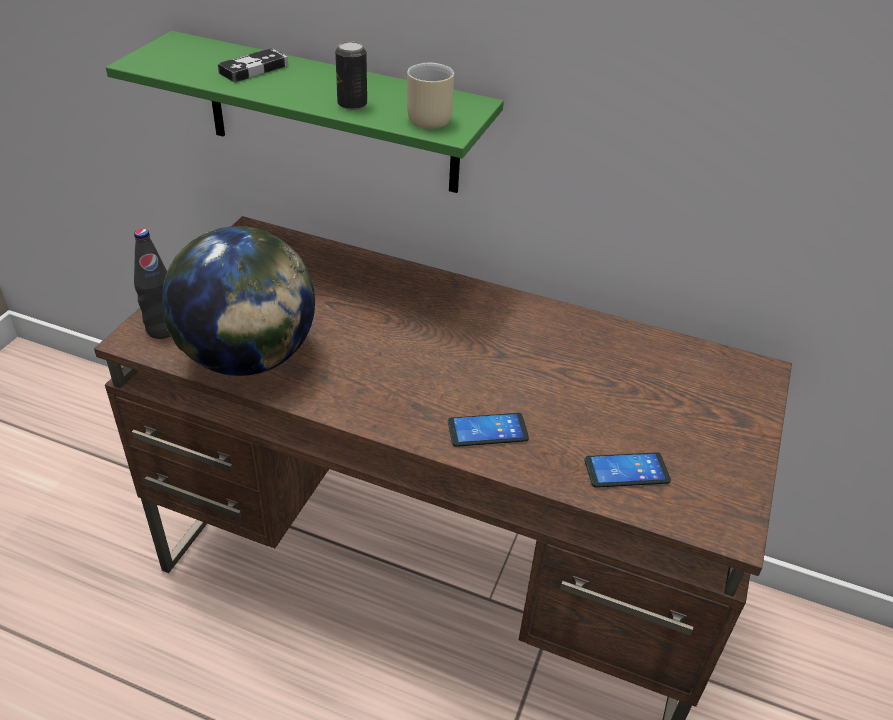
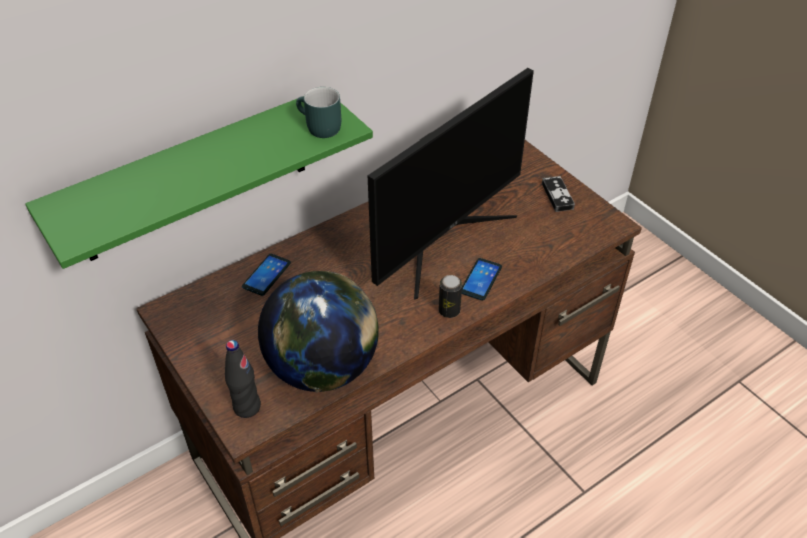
camera: 55 degrees left, 5 degrees up
game controller [217,48,288,82] -> game controller moved to [542,176,575,212]
can [335,41,367,110] -> can moved to [439,275,462,318]
beige mug [407,63,454,129] -> turquoise mug [296,87,341,138]
phone [584,452,671,488] -> phone moved to [242,254,291,296]
none -> monitor [368,68,534,299]

